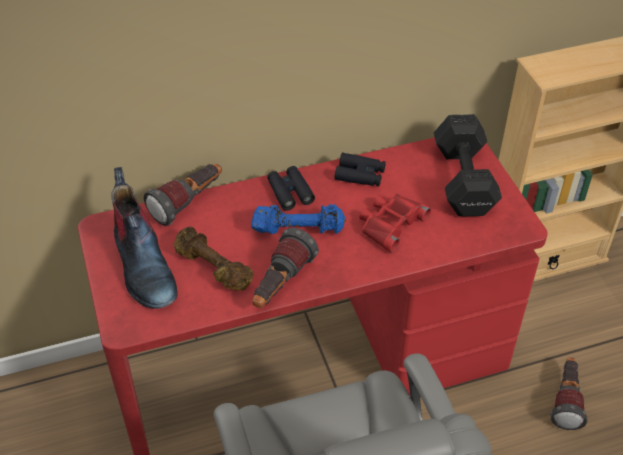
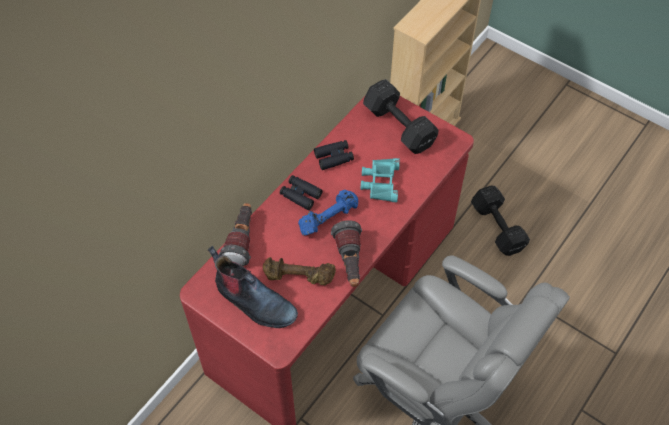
camera: 35 degrees left, 10 degrees up
red binoculars [359,193,431,252] -> turquoise binoculars [360,158,400,202]
flashlight [550,357,588,430] -> black dumbbell [471,185,530,256]

